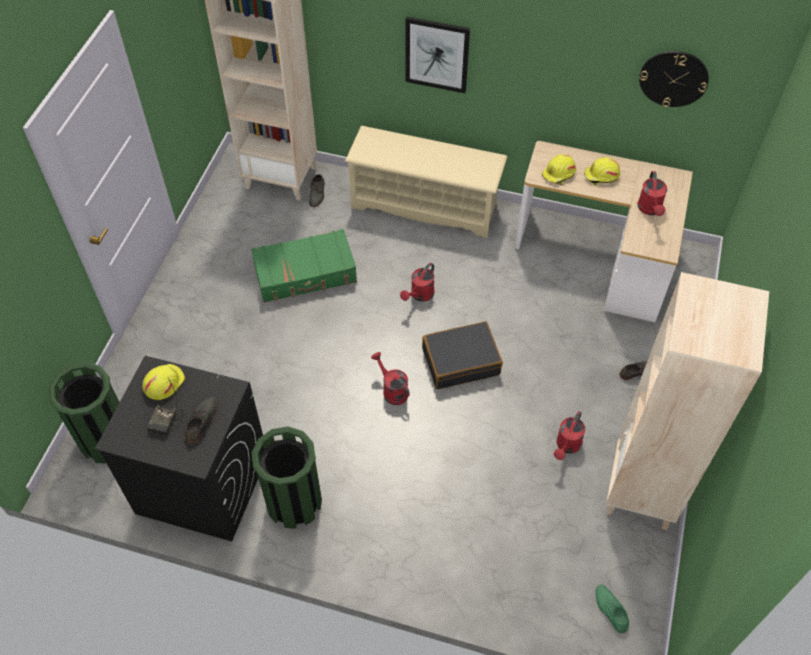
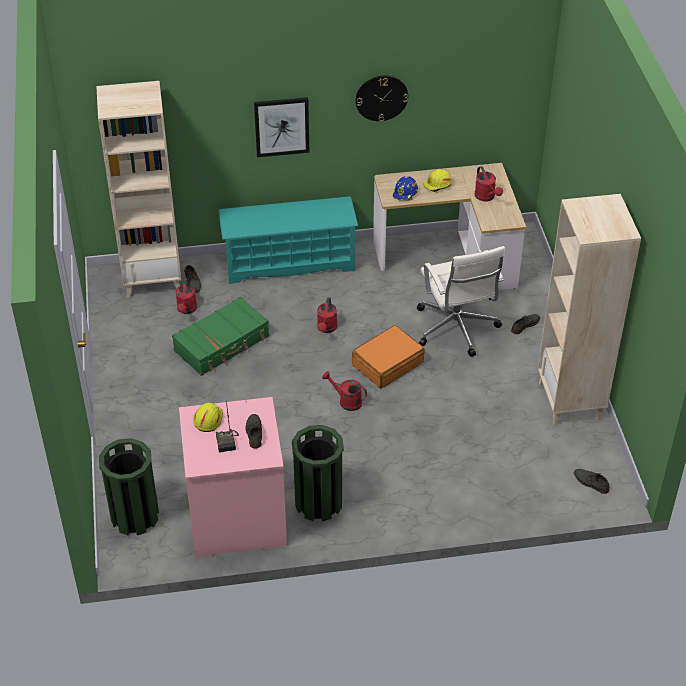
camera: 25 degrees left, 10 degrees down
black washing machine [95,356,264,542] -> pink washing machine [179,397,287,557]
beige shoe rack [345,126,507,238] -> turquoise shoe rack [218,197,358,284]
black suitcase [422,321,503,389] -> orange suitcase [352,325,425,388]
yellow hard hat [542,154,576,185] -> blue hard hat [393,176,418,201]
red watering can [554,411,585,460] -> red watering can moved to [175,279,197,314]
green shoe [595,585,629,633] -> grey shoe [574,469,610,494]
wall clock [639,51,709,107] -> wall clock moved to [355,75,408,122]
none -> white office chair [417,246,505,357]

